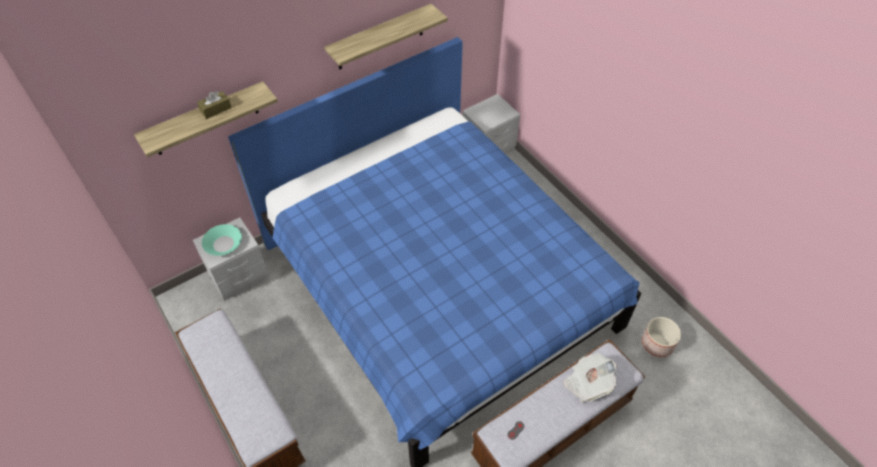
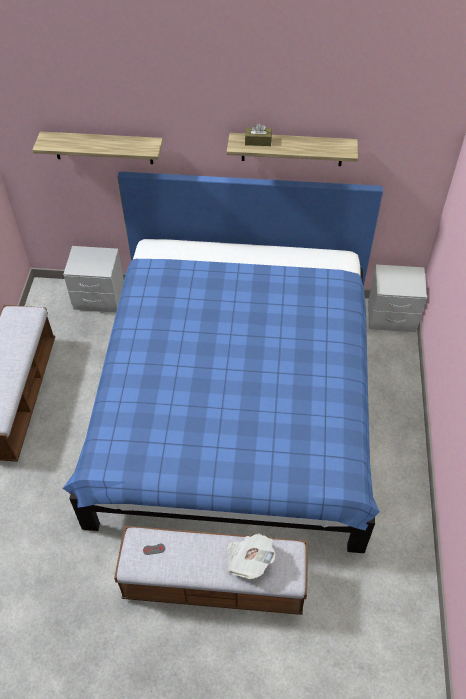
camera: 40 degrees right, 0 degrees up
brown tissue box [197,91,232,119] -> brown tissue box moved to [245,123,272,146]
turquoise bowl [202,224,242,256] -> none
planter [642,317,681,357] -> none

